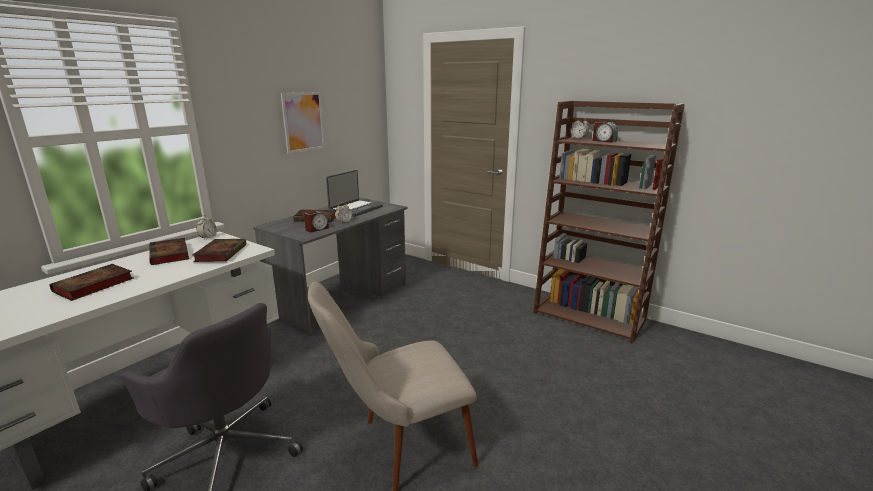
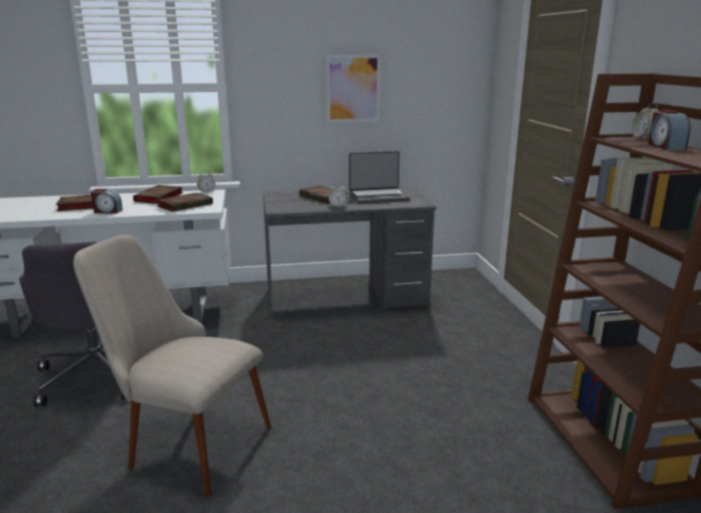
camera: 45 degrees right, 0 degrees up
alarm clock [304,211,329,232] -> alarm clock moved to [91,189,123,214]

